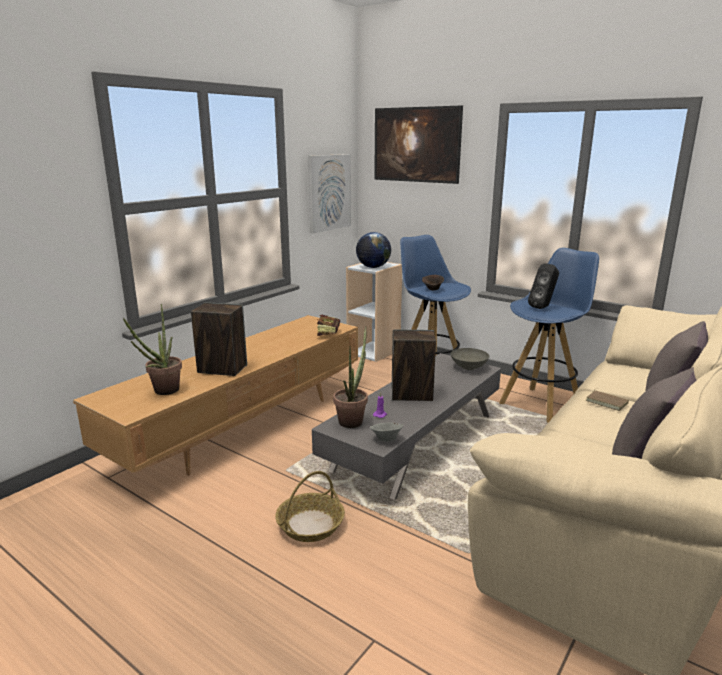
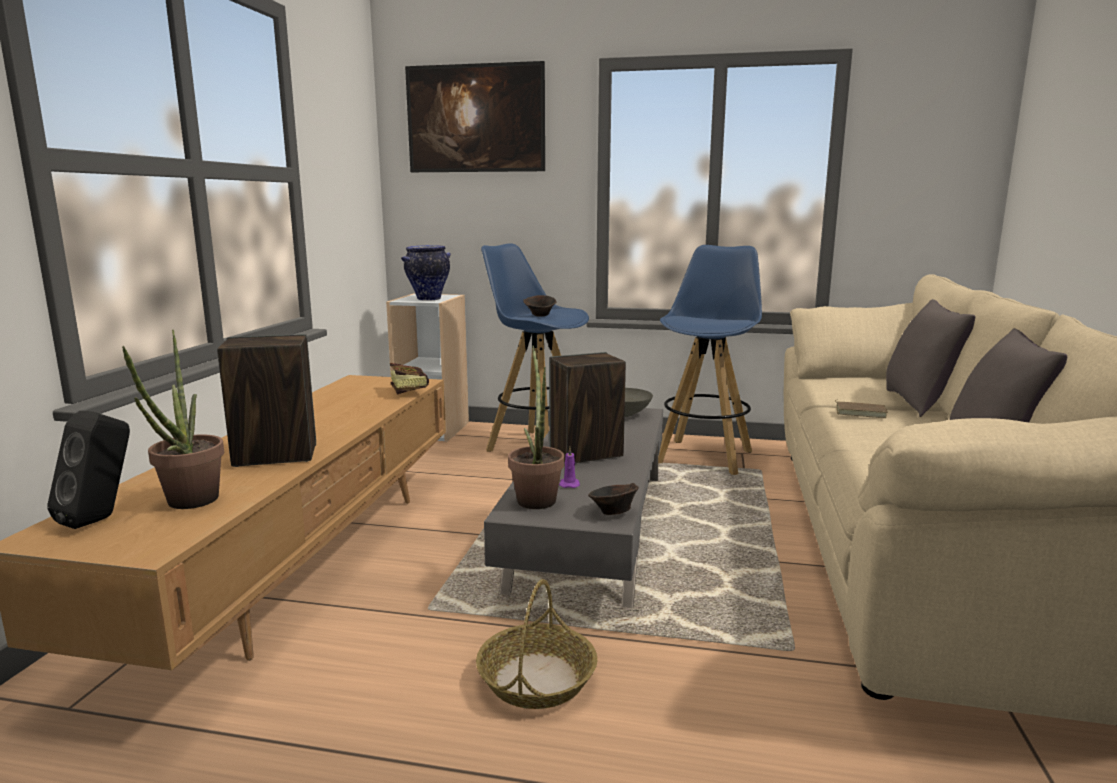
camera: 25 degrees left, 5 degrees down
picture [308,154,351,233] -> none
globe [356,232,391,268] -> vase [401,245,451,301]
grey bowl [370,422,403,442] -> brown bowl [588,483,639,515]
black speaker [528,263,559,309] -> black speaker moved to [47,411,130,529]

